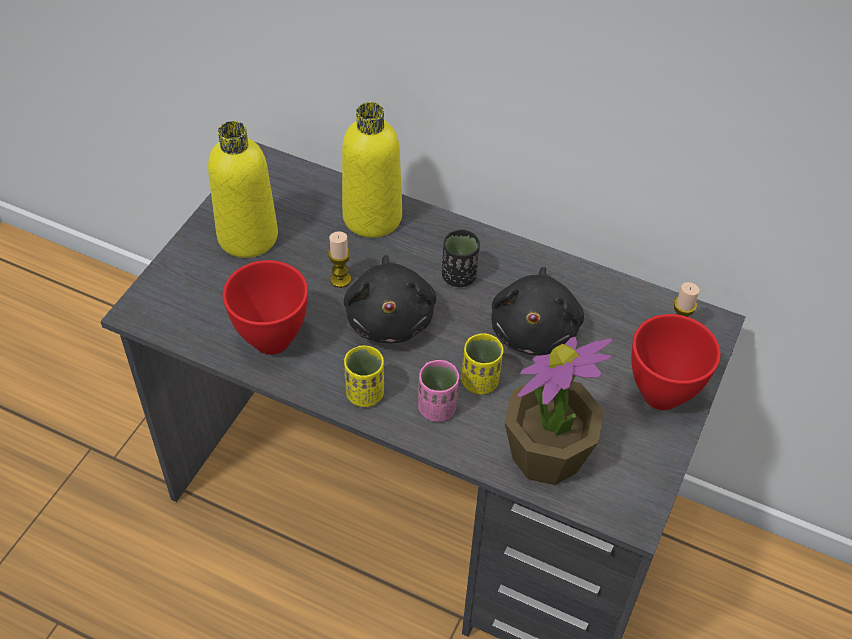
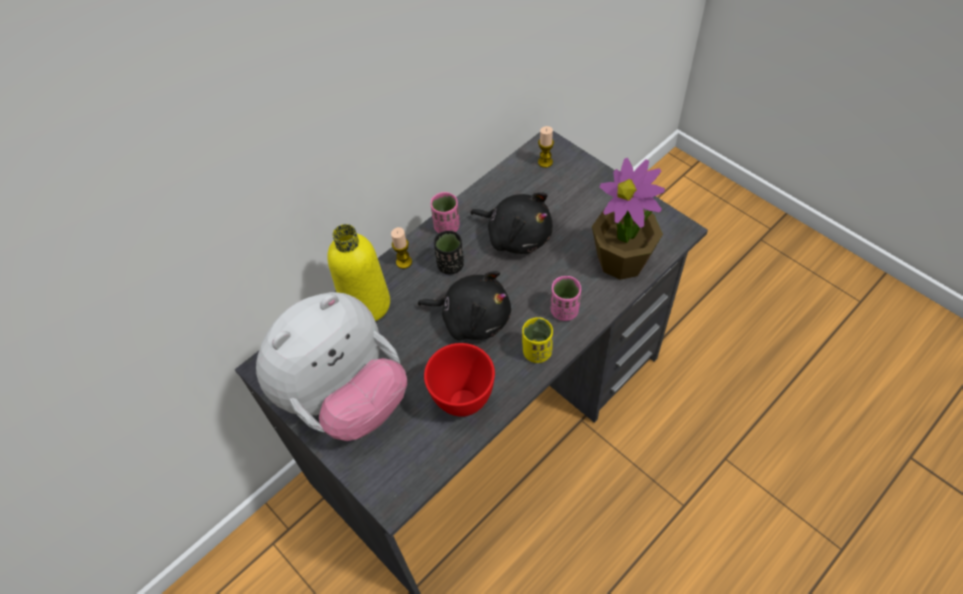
camera: 65 degrees left, 5 degrees up
yellow bottle [208,121,278,258] -> plush toy [256,292,407,441]
candle [328,231,351,288] -> candle moved to [391,227,412,269]
yellow cup [462,333,503,394] -> none
red bowl [631,314,721,410] -> none
none -> pink cup [431,192,460,233]

